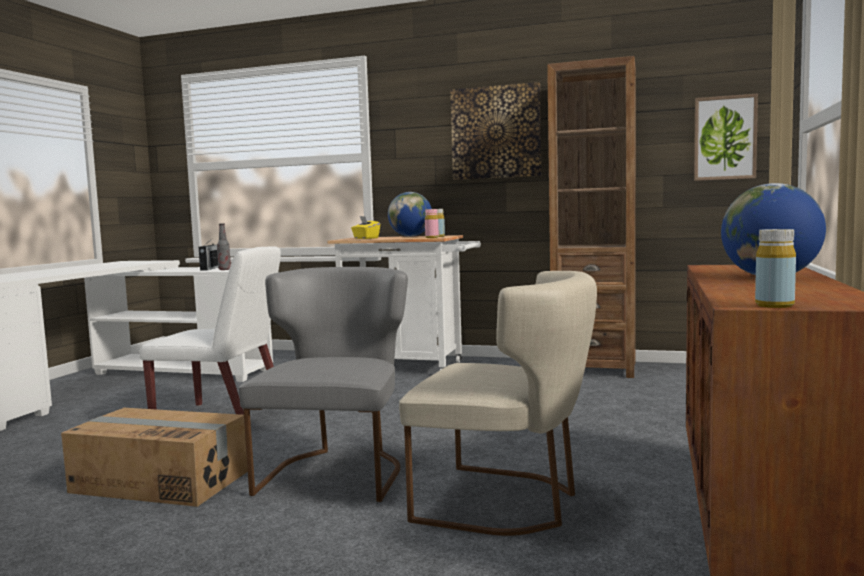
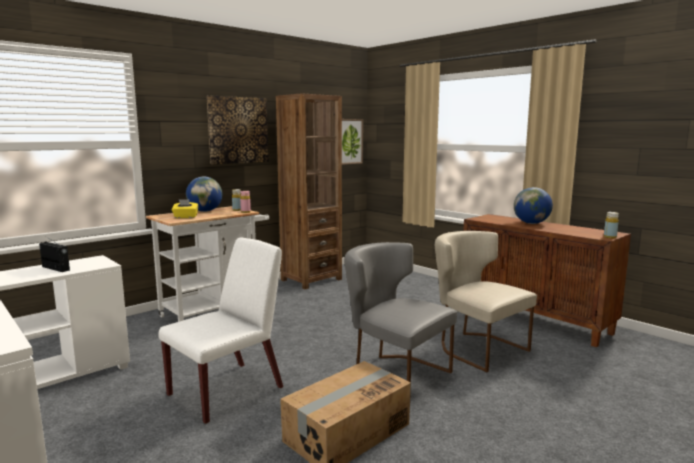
camera: 60 degrees left, 5 degrees up
bottle [217,223,231,270] -> none
beige chair [399,271,597,536] -> beige chair turned 90 degrees counterclockwise [435,231,537,372]

